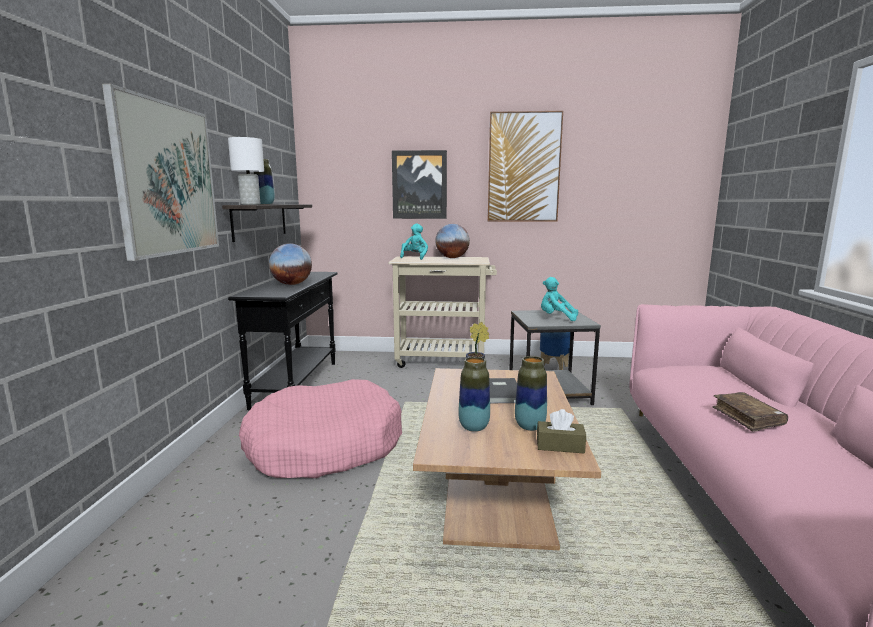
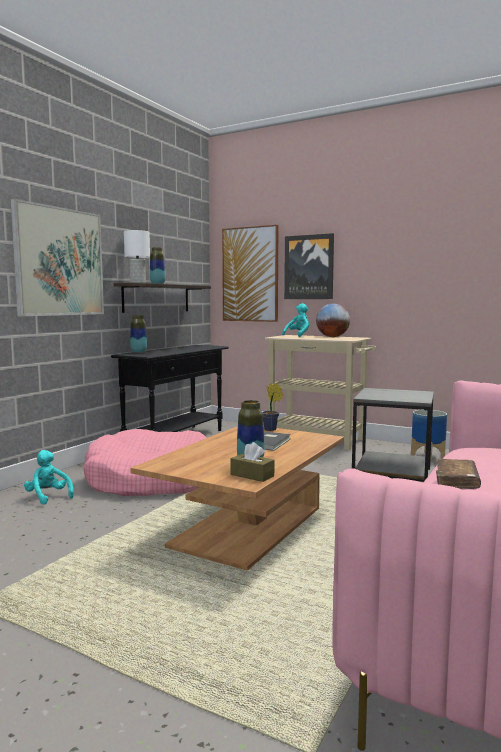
camera: 25 degrees right, 5 degrees down
globe [269,243,312,285] -> none
vase [458,357,490,432] -> vase moved to [130,315,147,353]
picture [488,111,563,222] -> picture moved to [222,225,278,322]
turquoise plush toy [541,277,578,321] -> turquoise plush toy moved to [24,450,74,505]

